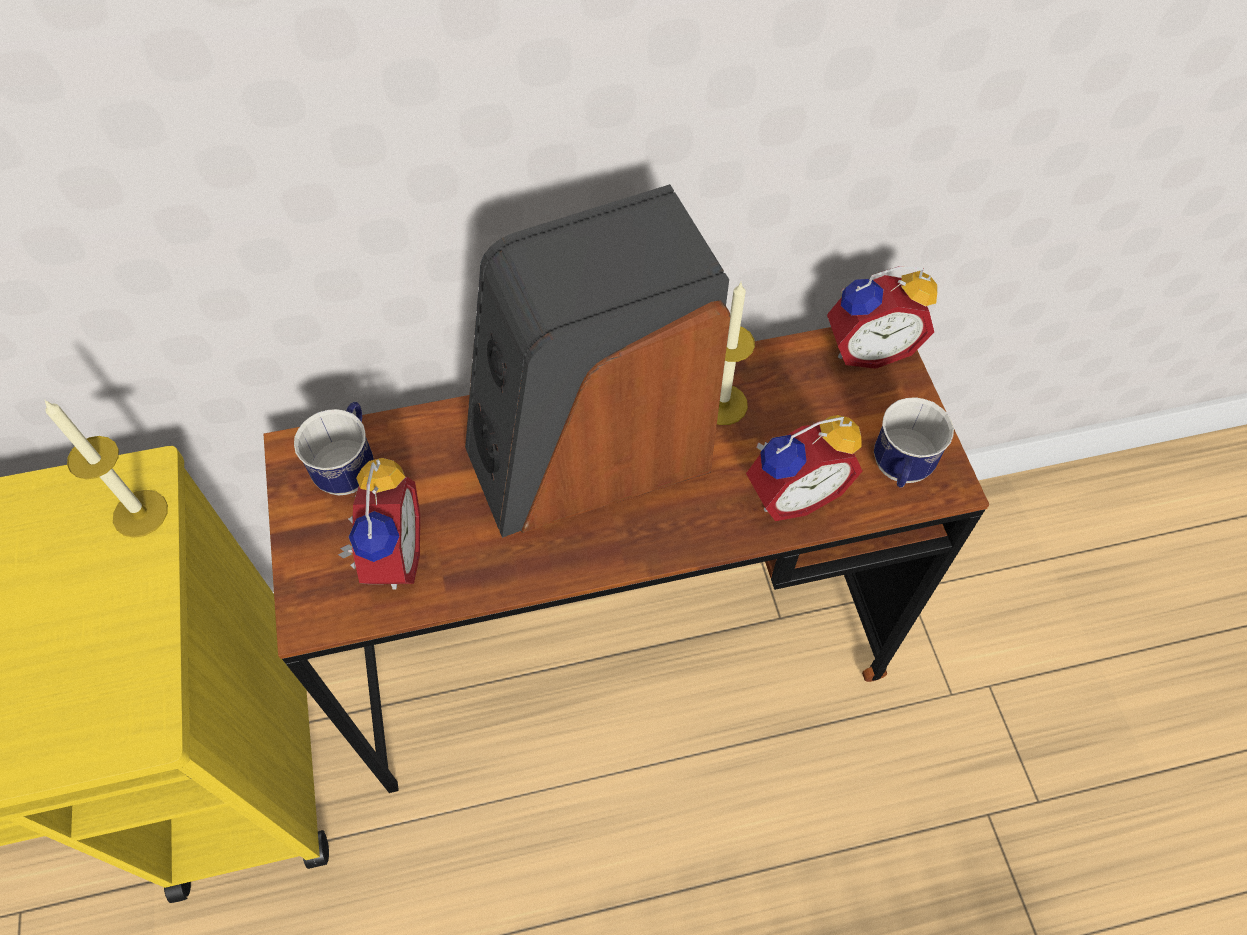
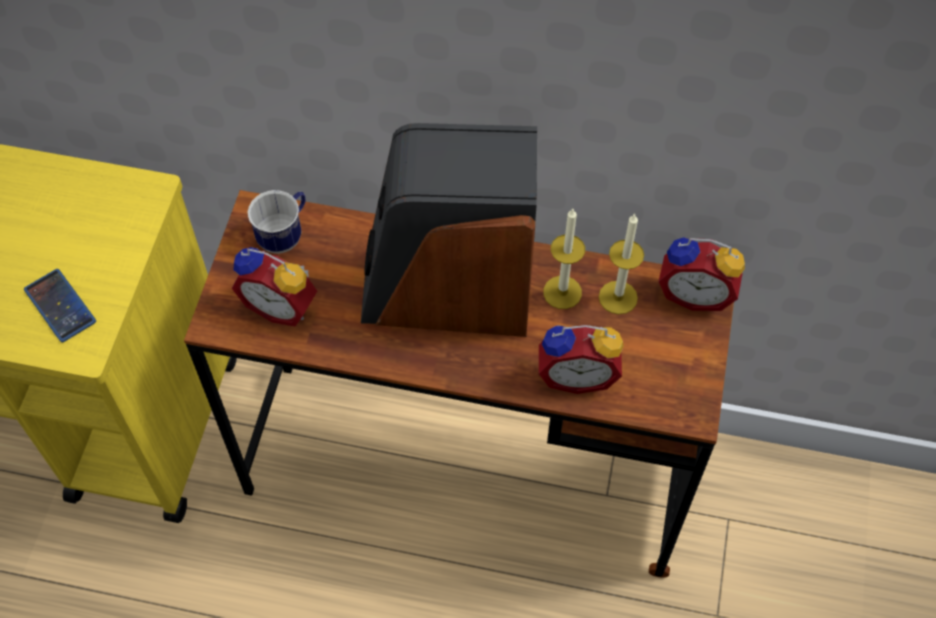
camera: 25 degrees right, 0 degrees up
candle [45,400,168,538] -> candle moved to [599,213,644,315]
alarm clock [338,458,420,590] -> alarm clock turned 90 degrees clockwise [232,247,317,326]
mug [874,397,954,488] -> none
none -> phone [24,269,96,342]

